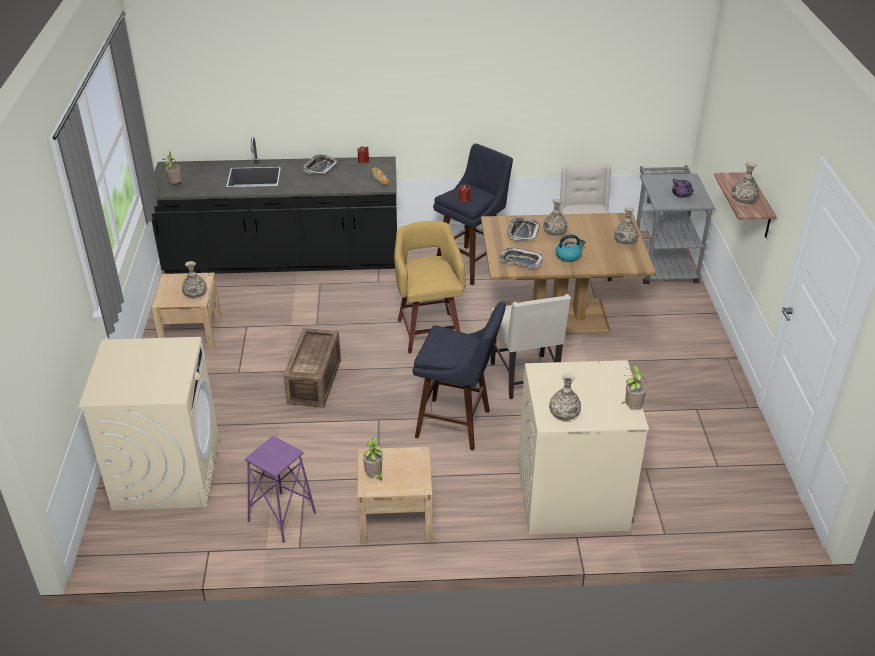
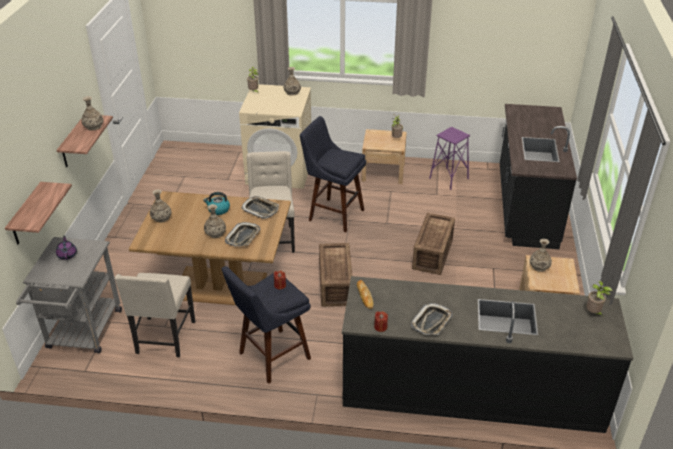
camera: 170 degrees left, 0 degrees up
beige washing machine [78,337,219,510] -> black counter [500,104,577,249]
yellow stool [394,221,466,353] -> crate [319,243,352,307]
none -> shelf [5,182,72,244]

